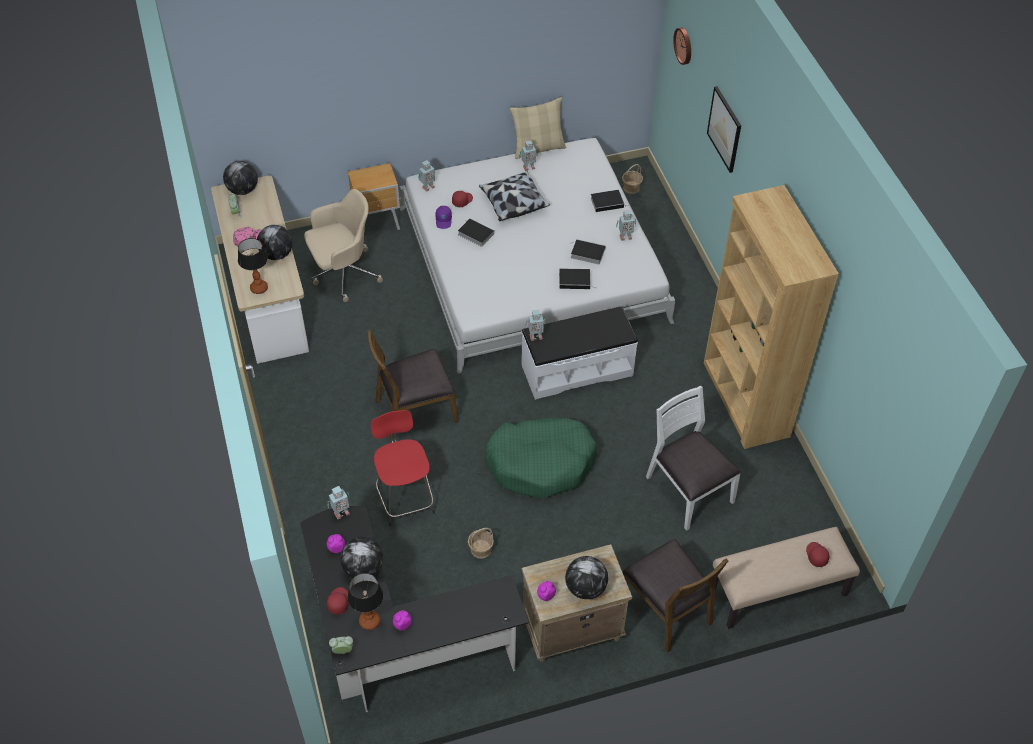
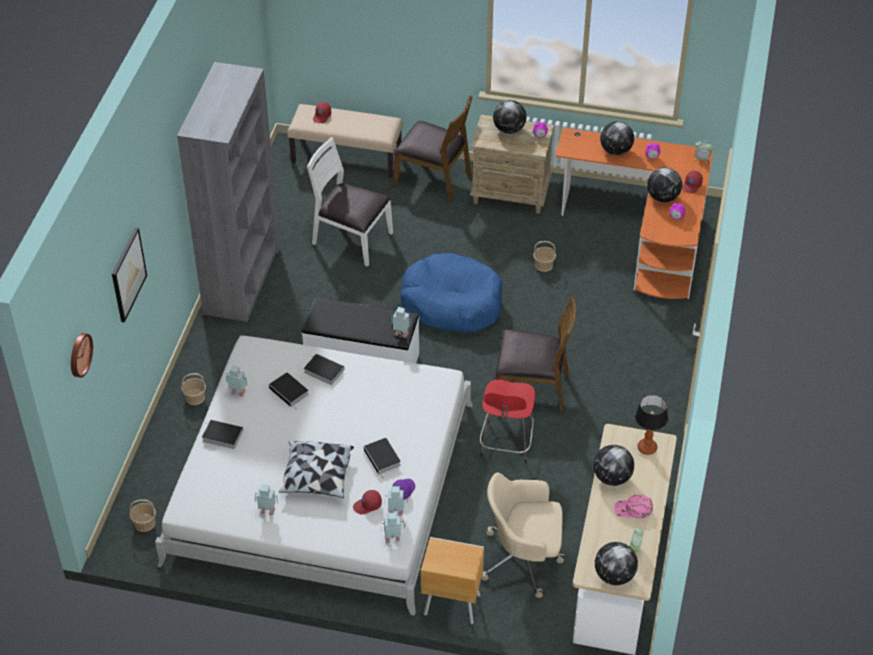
camera: 150 degrees left, 5 degrees down
black desk [300,506,529,712] -> orange desk [555,128,714,299]
toy robot [327,486,350,519] -> toy robot moved to [384,486,408,516]
table lamp [348,573,384,630] -> none
red stool [371,410,435,526] -> red stool moved to [480,380,536,464]
green dog bed [485,418,597,498] -> blue dog bed [400,253,503,333]
beige pillow [510,97,566,159] -> none
brown chair [622,539,728,652] -> brown chair turned 120 degrees clockwise [394,95,473,202]
white chair [646,385,741,531] -> white chair turned 120 degrees clockwise [307,137,393,267]
brown bookcase [704,185,839,449] -> grey bookcase [177,62,280,322]
none -> basket [181,373,206,405]
none -> globe [600,121,634,155]

